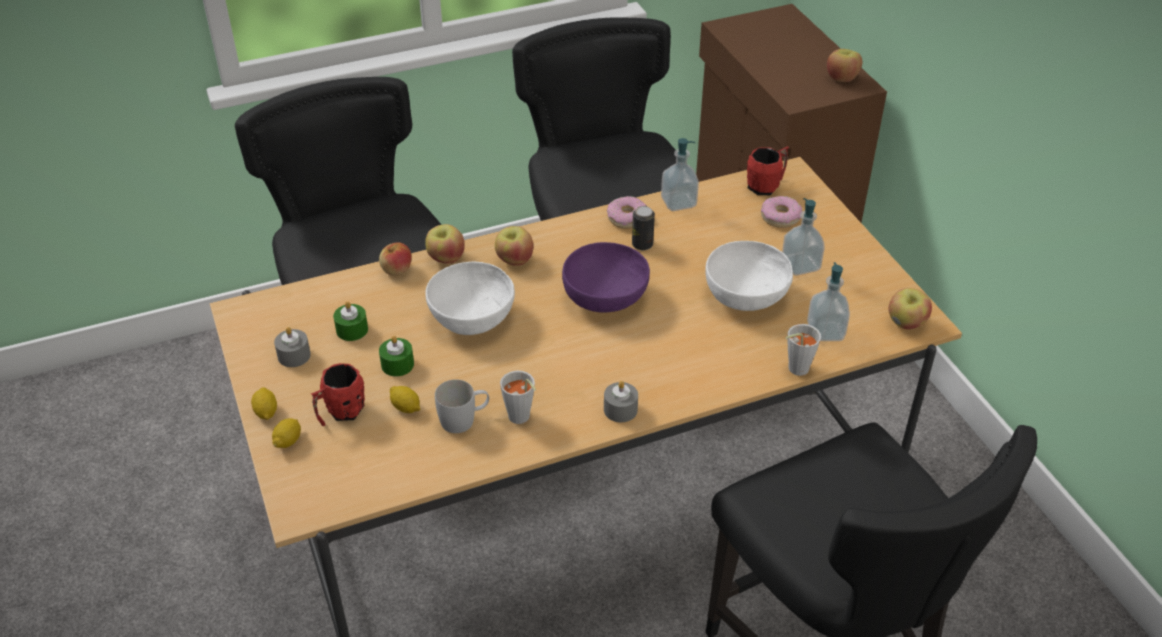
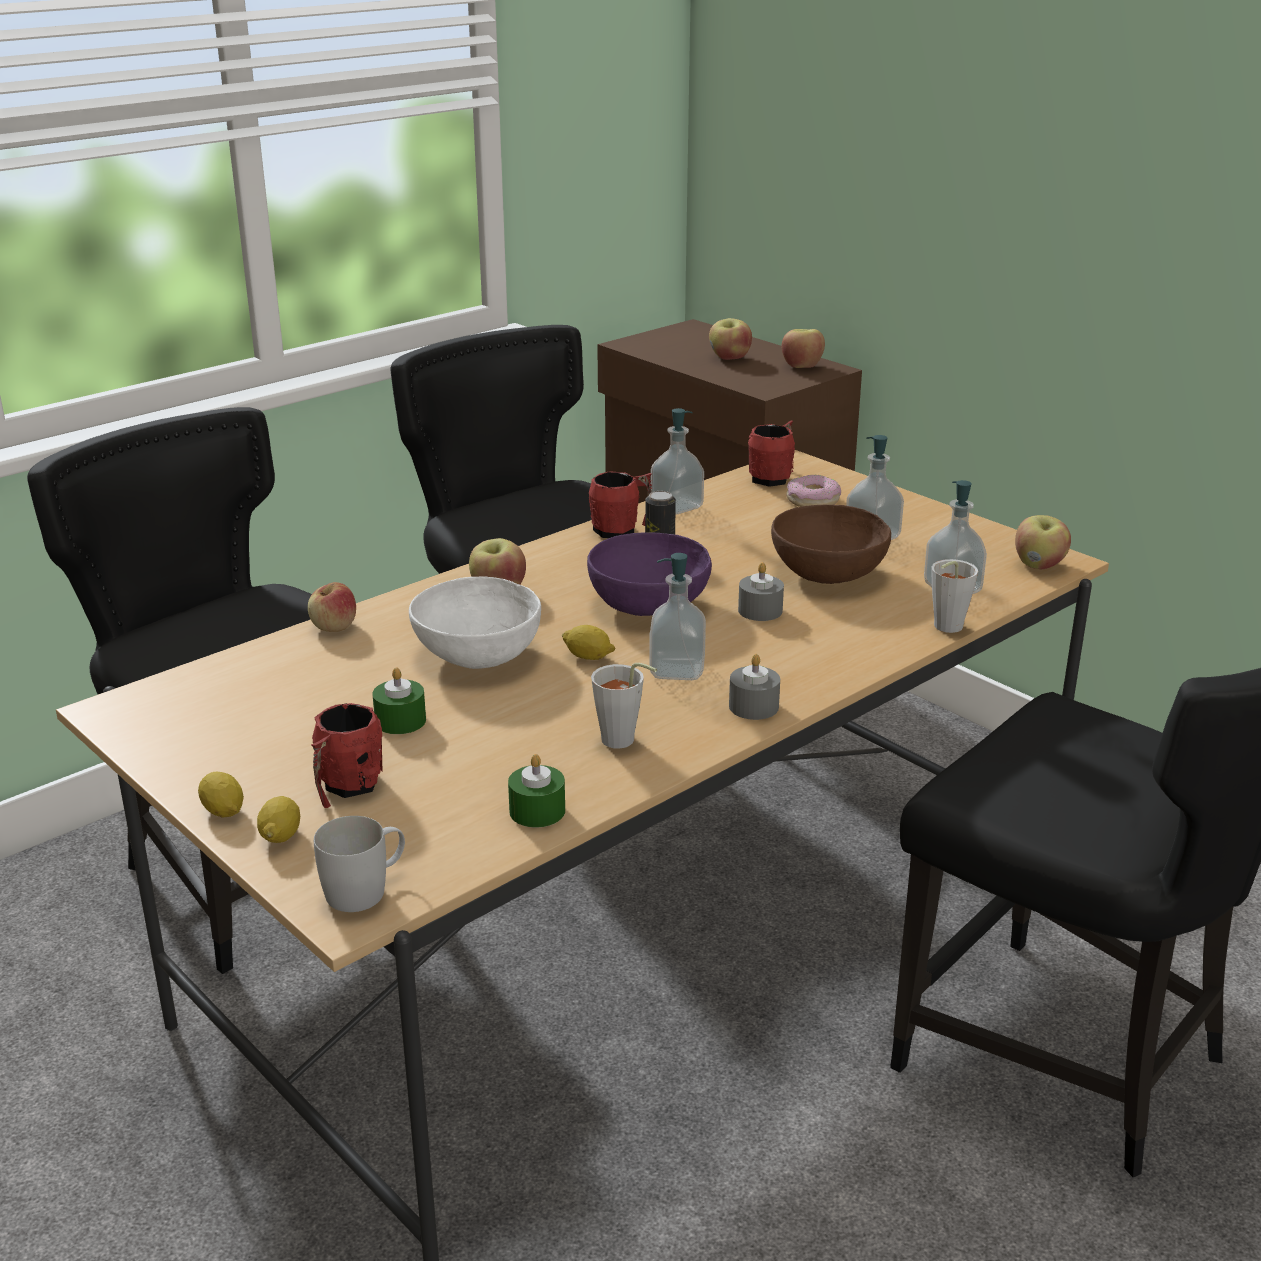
camera: 20 degrees left, 15 degrees down
grey candle [274,327,311,367] -> grey candle moved to [738,562,784,621]
green candle [333,301,368,341] -> green candle moved to [508,754,565,827]
lemon [389,386,420,413] -> lemon moved to [562,625,616,660]
apple [425,224,465,264] -> apple moved to [709,318,752,360]
white mug [435,379,489,433] -> white mug moved to [314,816,405,912]
donut [607,196,647,229] -> red mug [589,471,652,538]
white bowl [705,241,793,311] -> brown bowl [771,505,891,584]
none -> soap dispenser [649,553,706,680]

